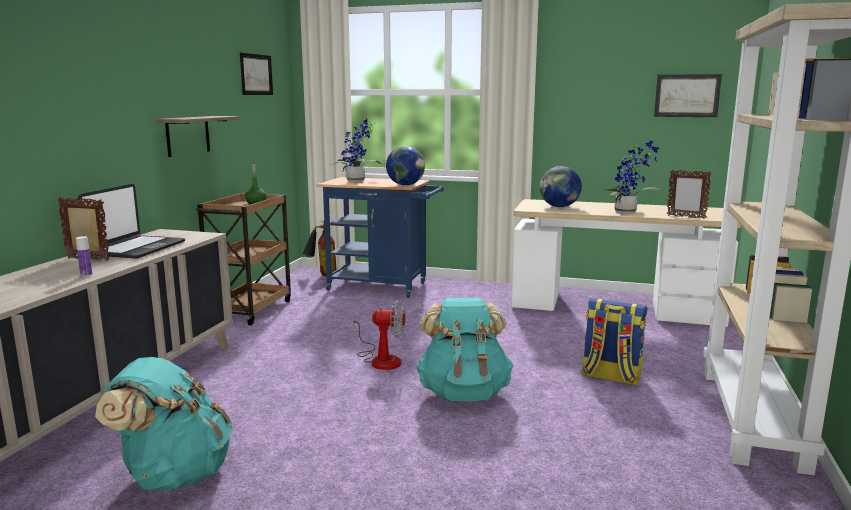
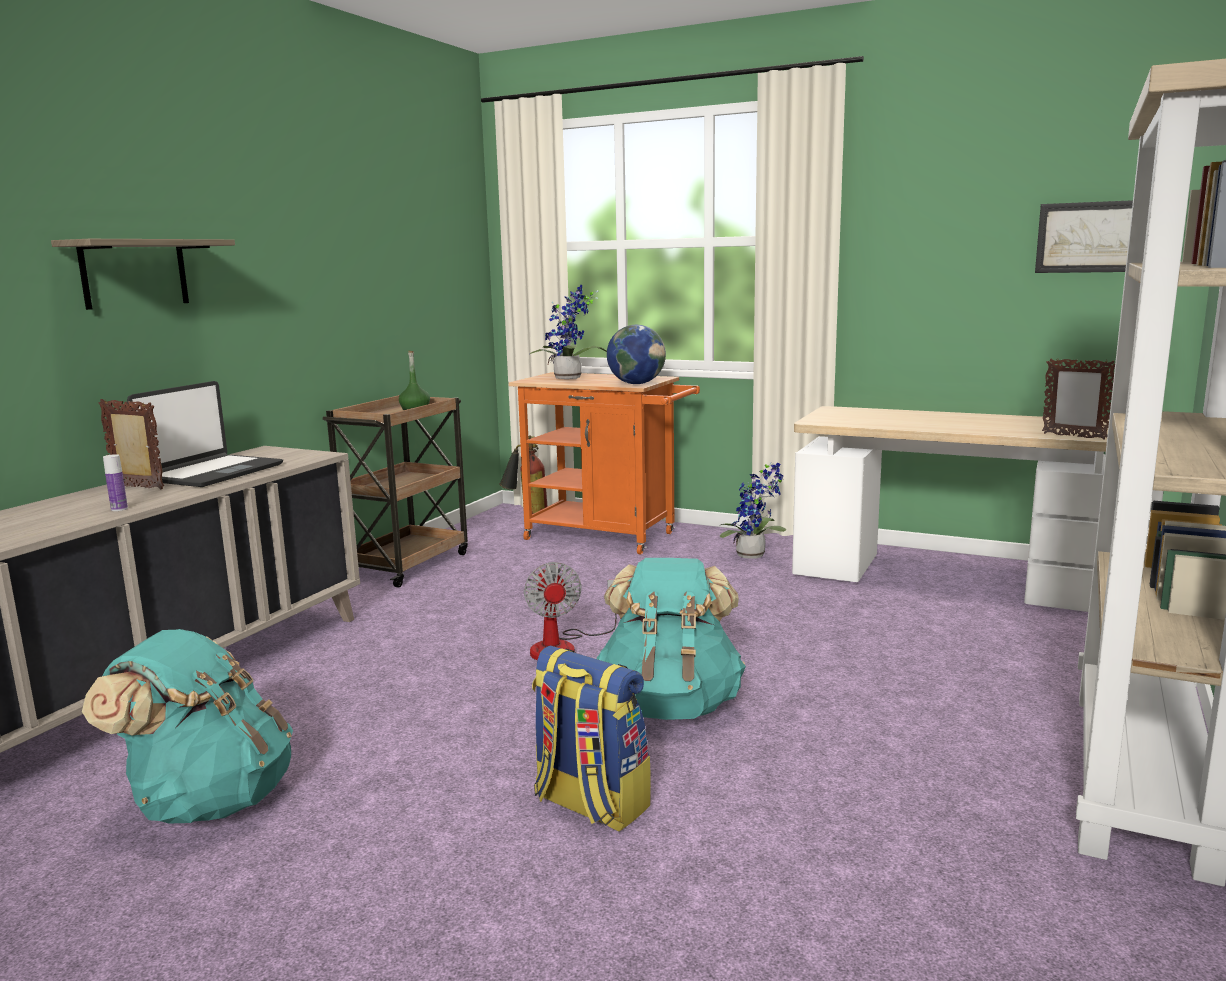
camera: 10 degrees right, 0 degrees up
shelf [155,116,239,157] -> shelf moved to [51,239,235,310]
picture [240,53,273,95] -> none
blue cart [317,177,444,298] -> orange cart [509,372,700,555]
fan [353,300,405,370] -> fan turned 60 degrees clockwise [524,562,617,660]
globe [540,166,582,207] -> none
backpack [581,298,647,386] -> backpack moved to [532,645,651,832]
potted plant [605,141,660,213] -> potted plant moved to [720,462,786,559]

